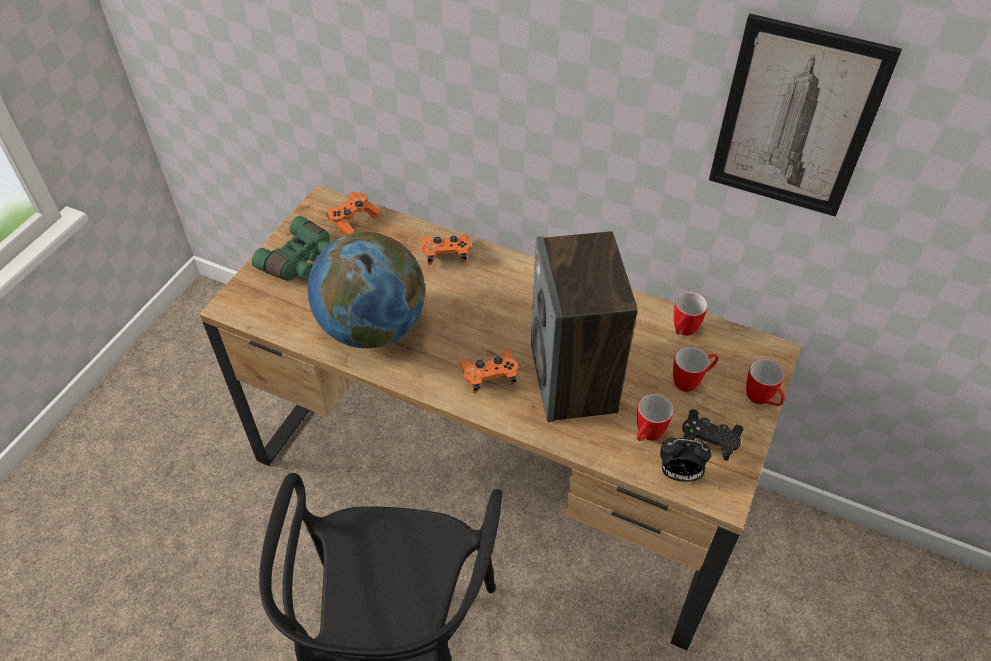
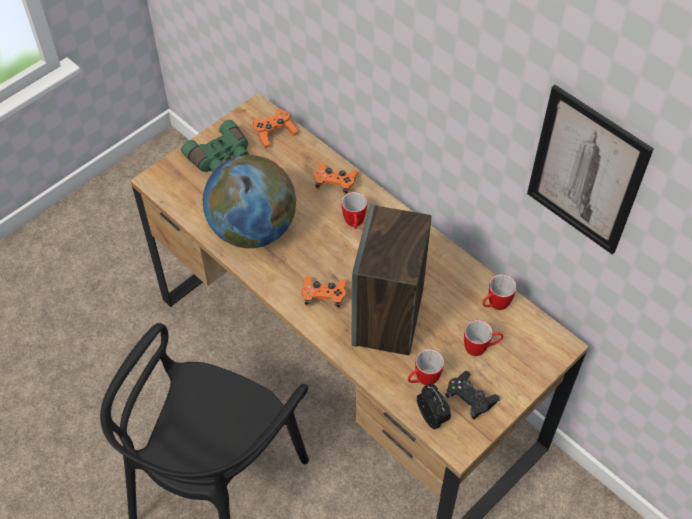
camera: 20 degrees right, 5 degrees up
alarm clock [660,438,711,482] -> alarm clock turned 150 degrees counterclockwise [417,384,451,429]
mug [746,358,785,406] -> mug moved to [342,192,367,229]

